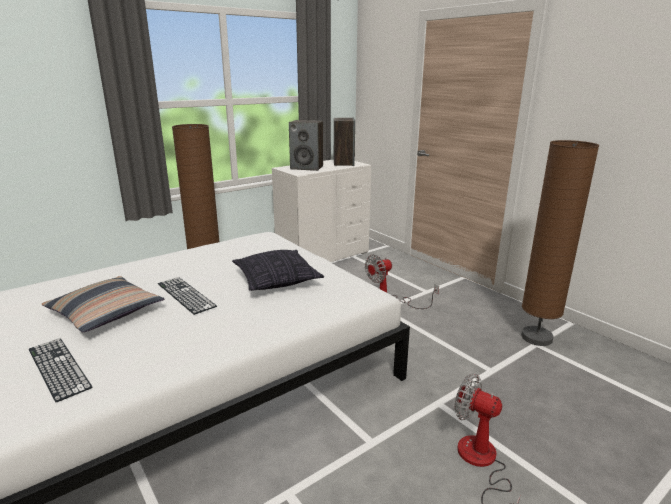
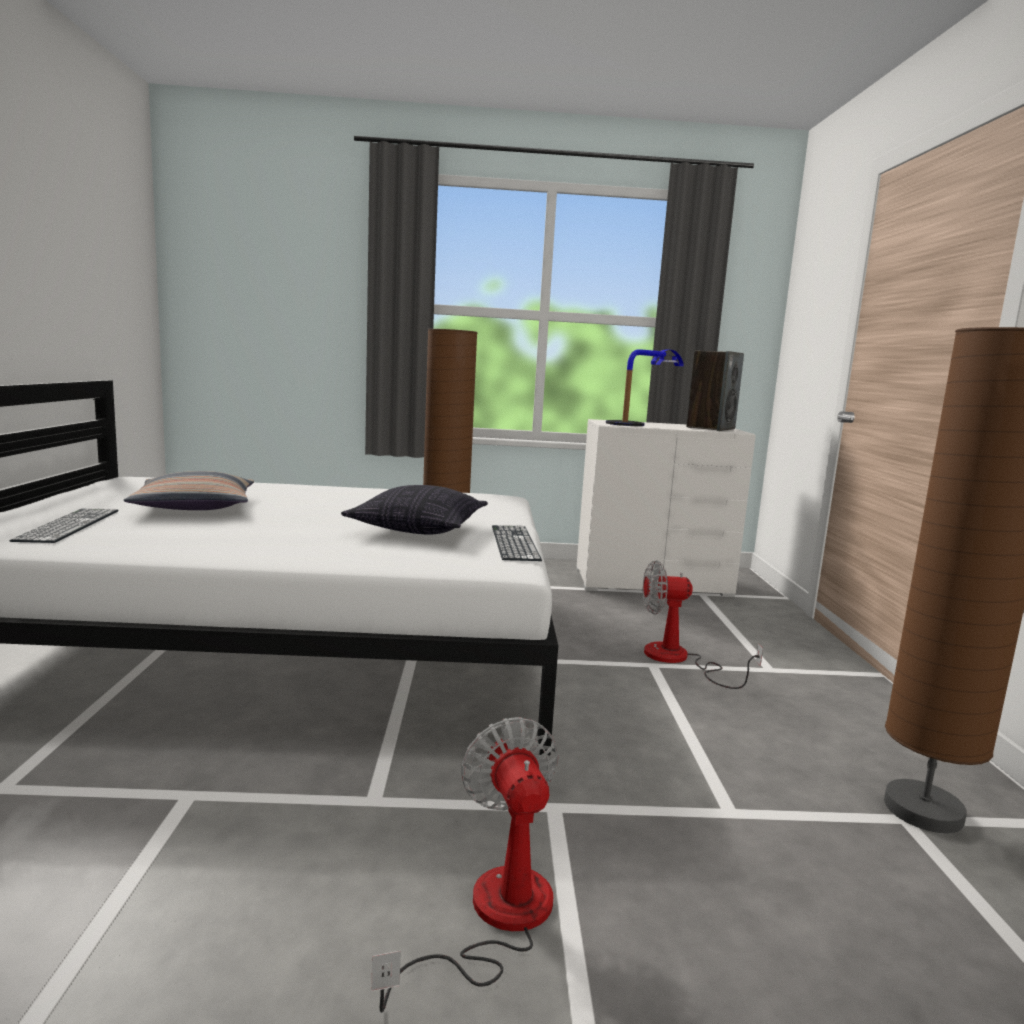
camera: 35 degrees right, 10 degrees down
keyboard [158,277,217,315] -> keyboard moved to [492,525,542,561]
speaker [289,120,323,171] -> table lamp [606,349,684,426]

